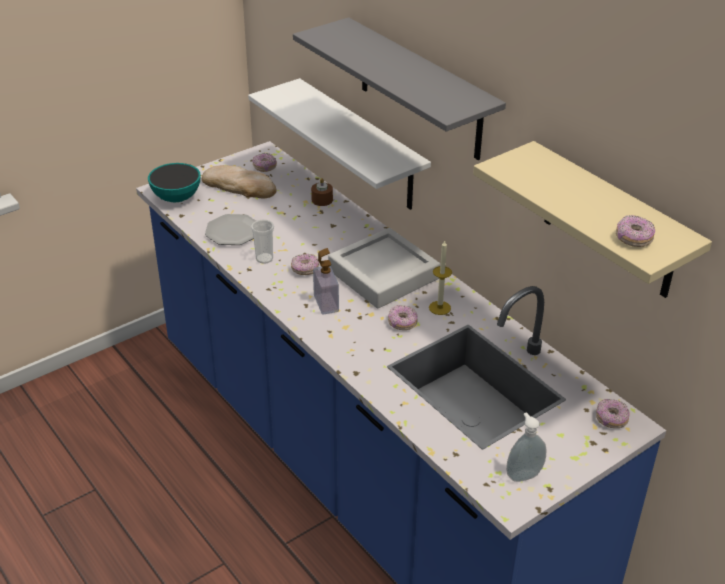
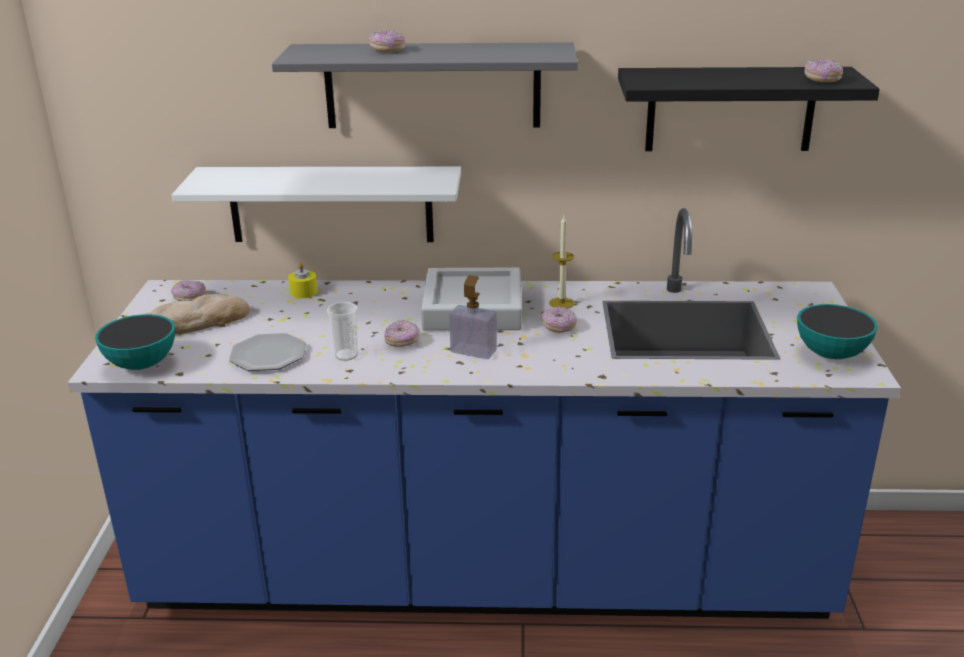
camera: 50 degrees left, 10 degrees down
brown candle [311,178,333,206] -> yellow candle [288,262,317,298]
beige shelf [473,141,712,298] -> black shelf [618,67,880,151]
soap dispenser [506,413,546,482] -> bowl [797,304,878,359]
donut [596,399,629,428] -> donut moved to [369,30,405,52]

